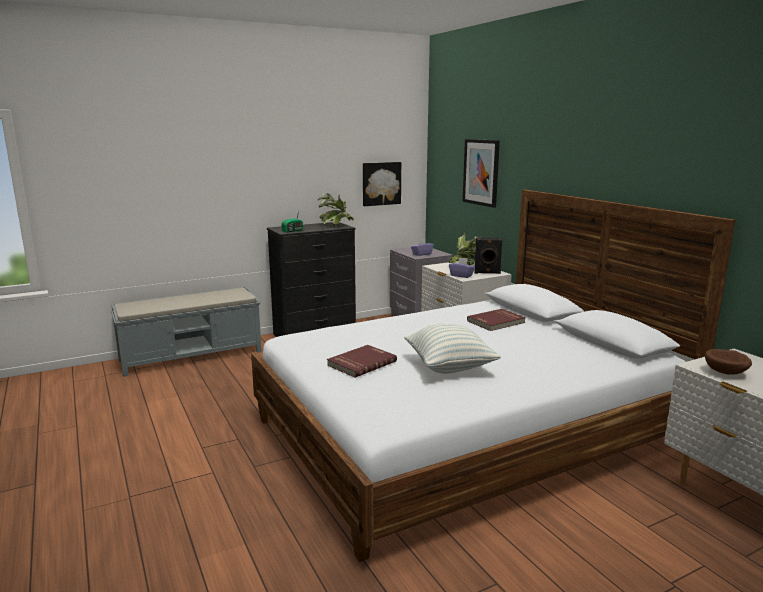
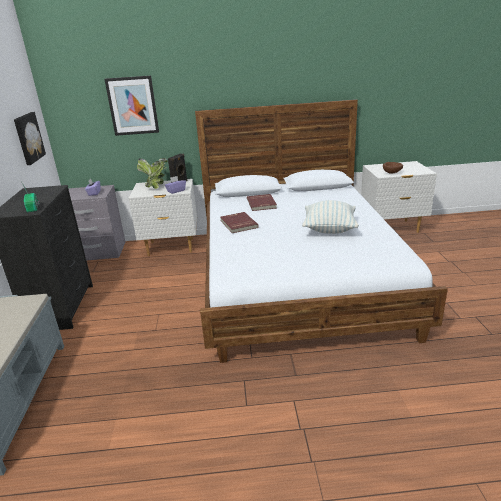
camera: 65 degrees left, 10 degrees up
potted plant [318,193,354,227] -> none
red book [327,345,397,378] -> red book moved to [220,212,259,233]

